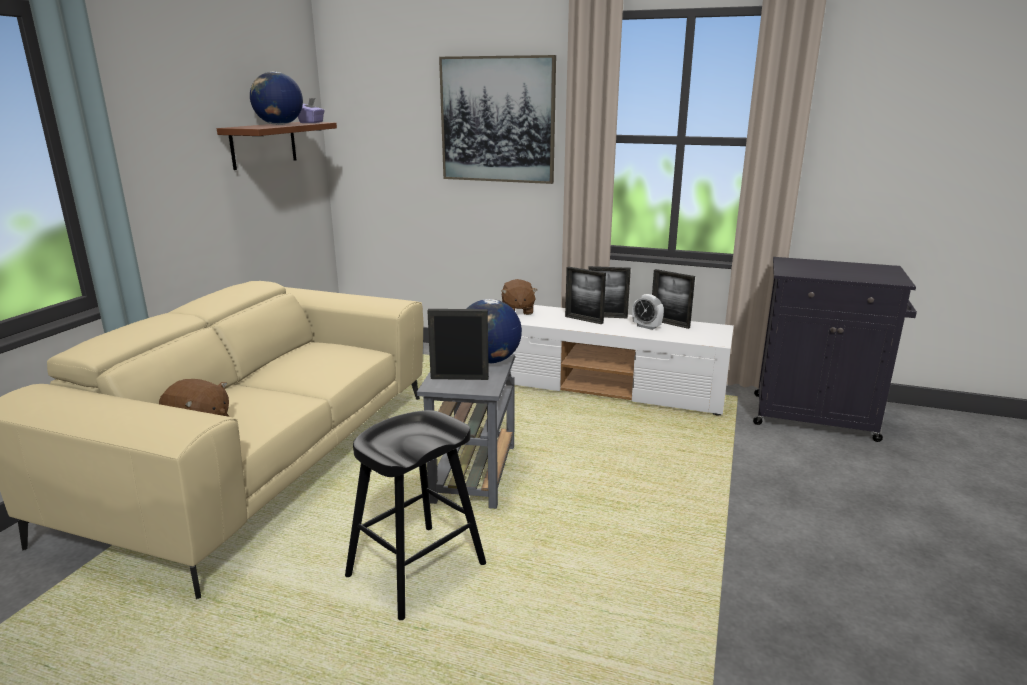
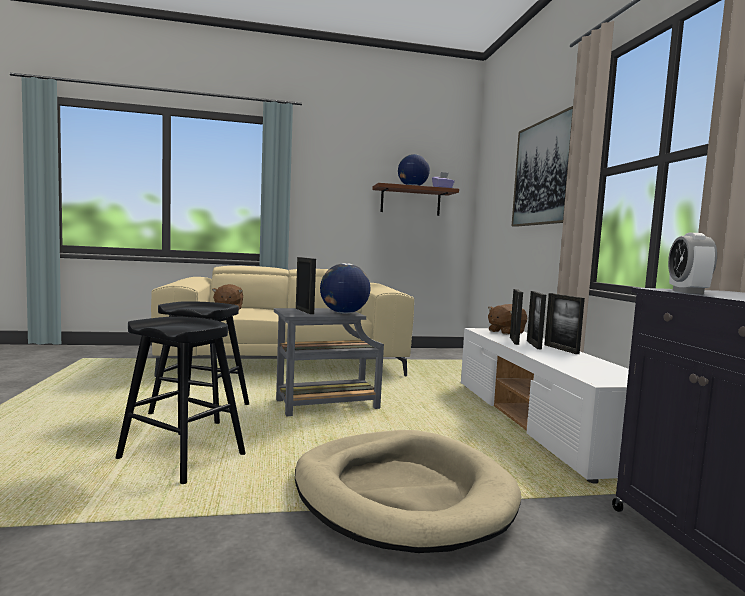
camera: 60 degrees right, 15 degrees down
alarm clock [632,294,664,330] -> alarm clock moved to [668,233,717,294]
picture frame [652,269,695,329] -> picture frame moved to [510,289,523,345]
none -> black stool [116,317,246,484]
none -> beige dog bed [295,430,521,553]

